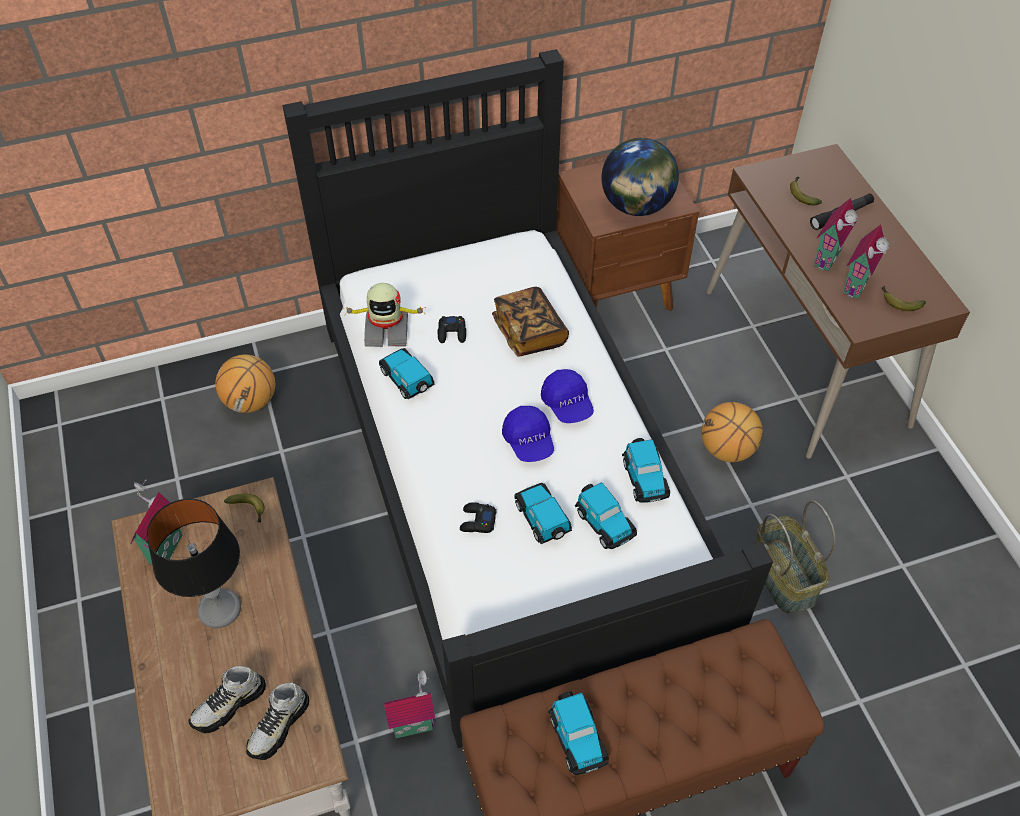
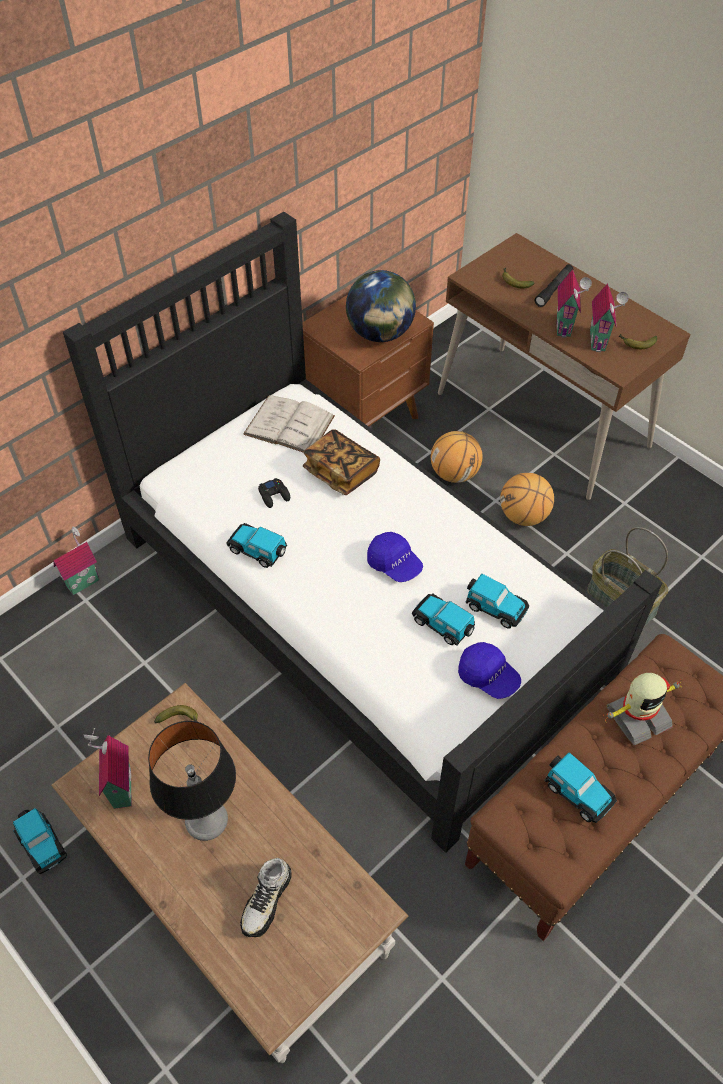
camera: 25 degrees left, 0 degrees up
basketball [215,355,275,413] -> basketball moved to [431,431,482,483]
shoe [246,682,310,760] -> none
toy robot [343,283,426,347] -> toy robot moved to [603,673,682,746]
toy house [384,670,435,739] -> toy house moved to [53,526,99,595]
black game controller [460,502,497,533] -> none
blue cap [541,369,594,423] -> blue cap moved to [458,642,521,699]
toy car [622,438,670,503] -> toy car moved to [13,808,67,874]
none -> white book [243,395,335,452]

